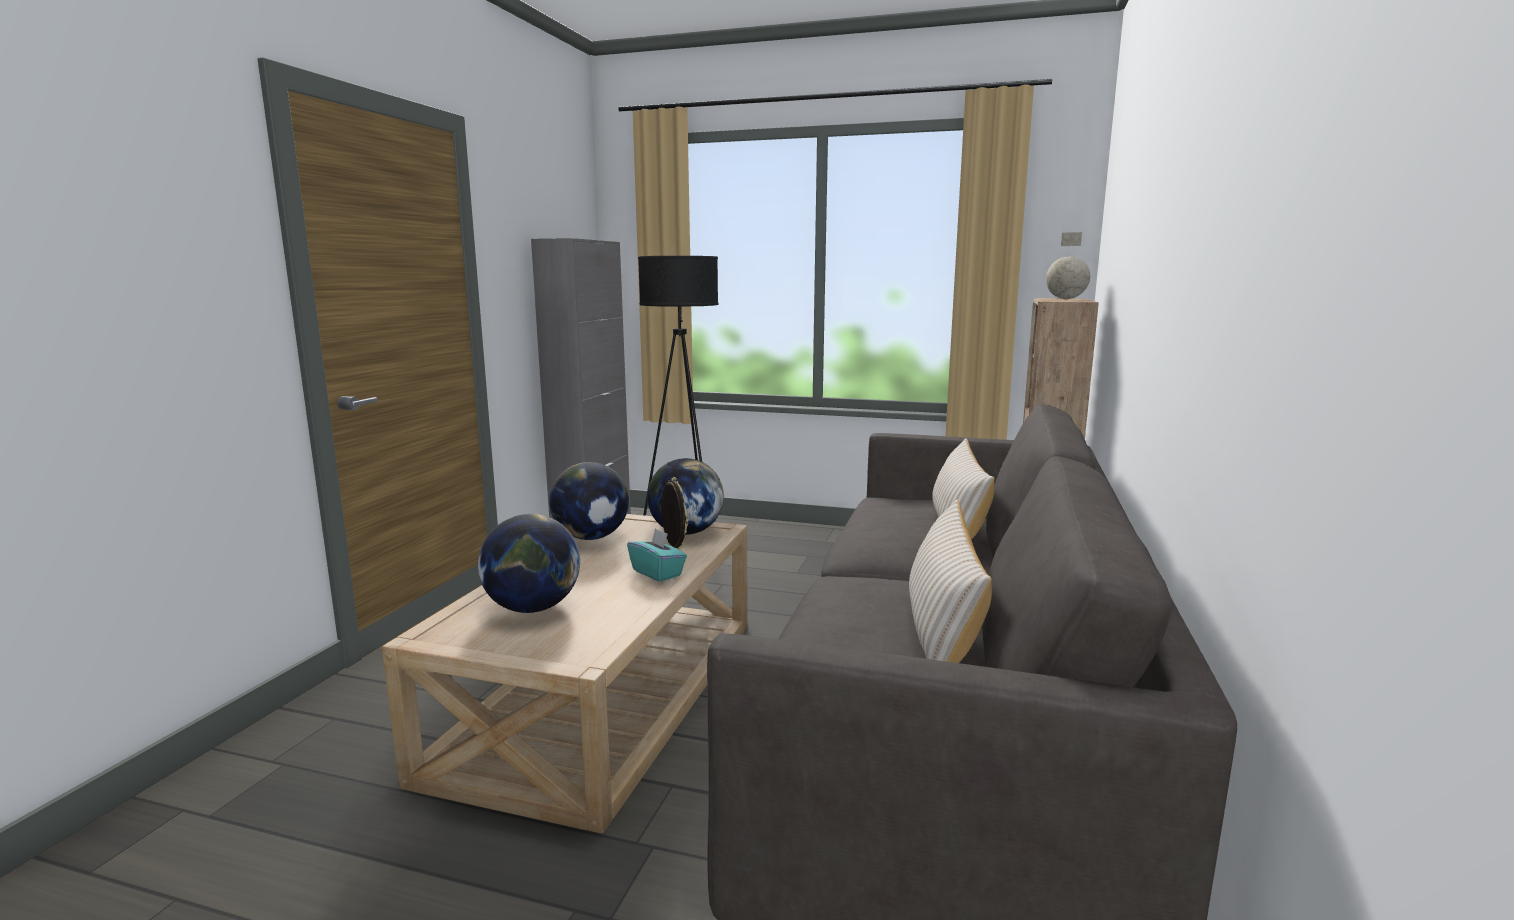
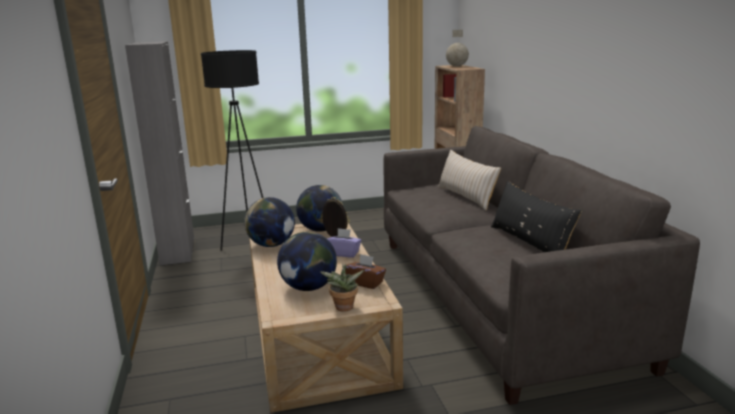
camera: 30 degrees left, 5 degrees up
turquoise tissue box [627,528,687,582] -> purple tissue box [327,228,362,258]
beige pillow [909,499,992,663] -> black pillow [491,181,581,252]
none -> potted plant [320,264,364,311]
none -> brown tissue box [345,254,386,289]

